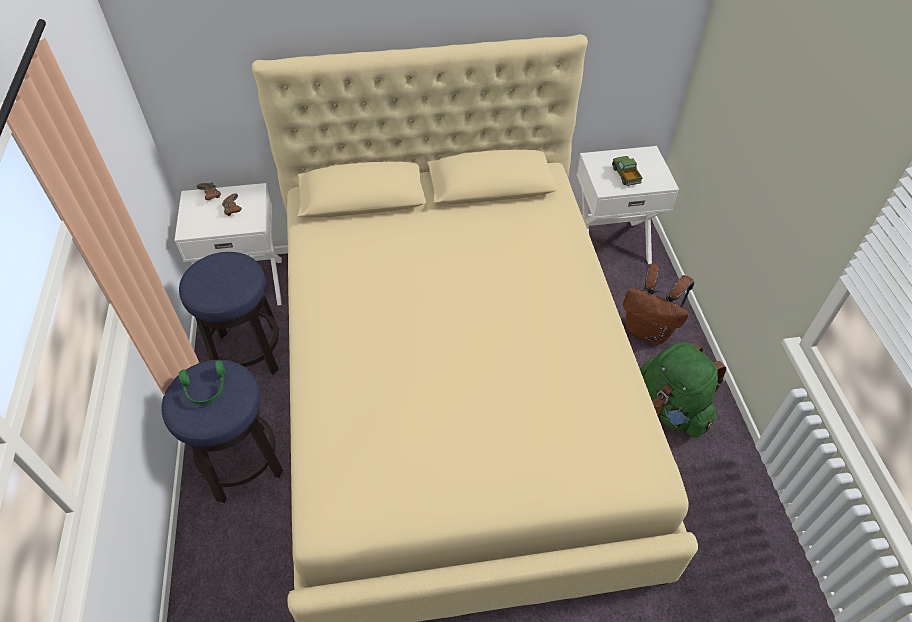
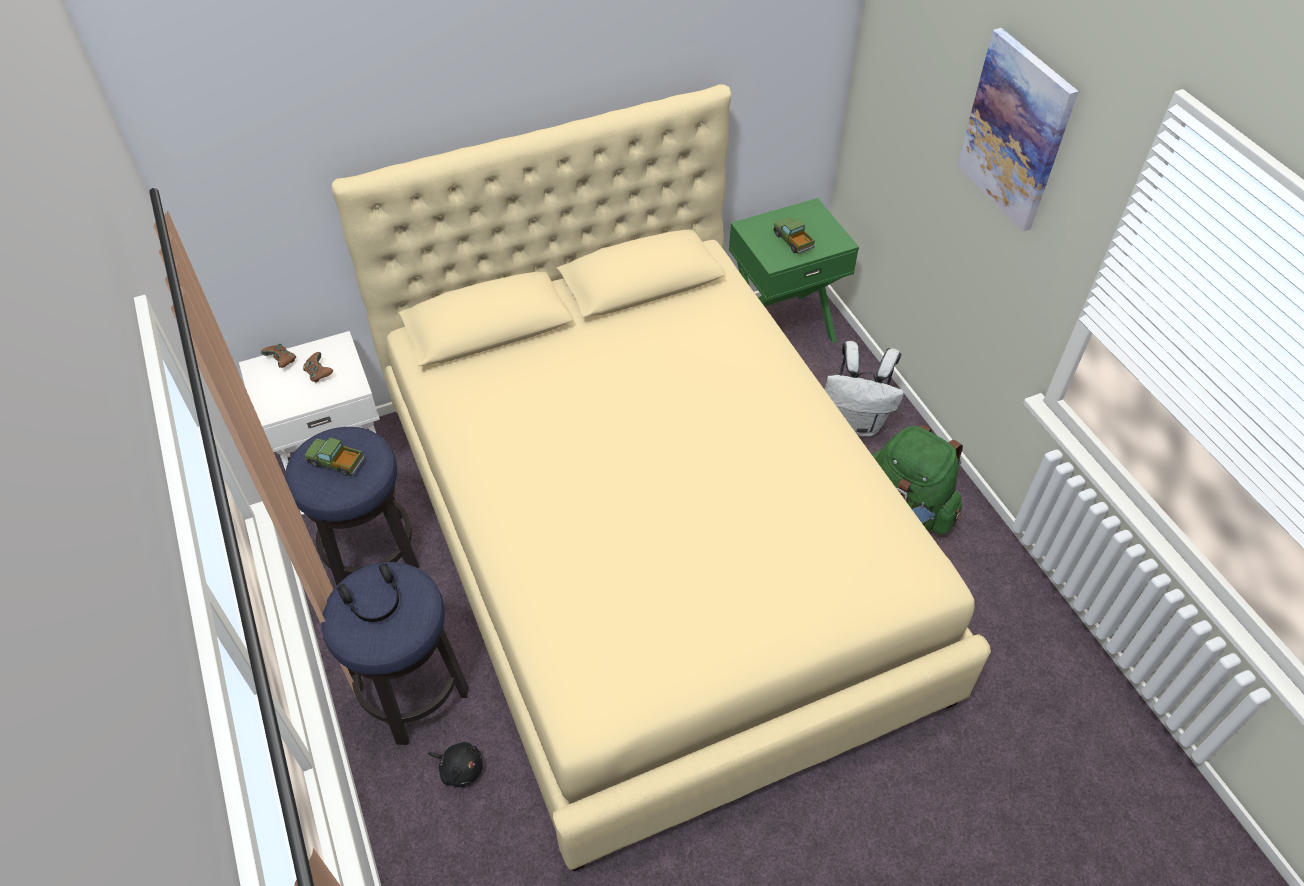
camera: 15 degrees left, 0 degrees up
green headphones [179,361,226,405] -> black headphones [337,563,399,622]
white nightstand [577,146,679,264] -> green nightstand [729,198,859,343]
brown backpack [623,263,695,345] -> white backpack [825,341,904,437]
none -> toy truck [304,437,365,476]
none -> black plush toy [428,742,483,787]
none -> picture [957,28,1079,231]

